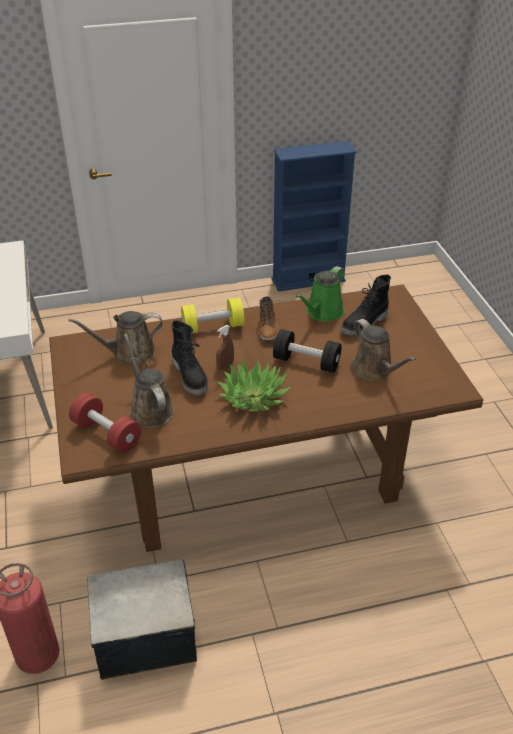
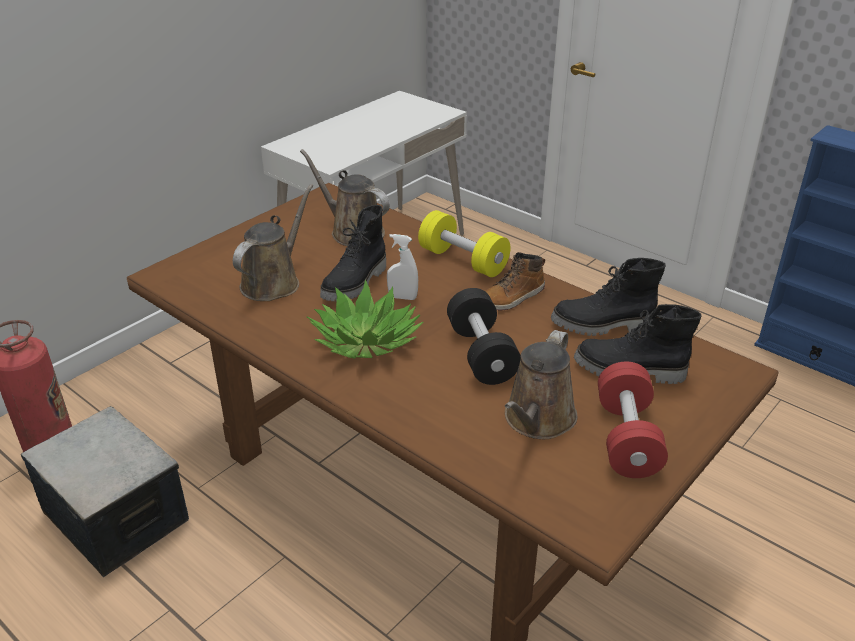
camera: 55 degrees right, 5 degrees down
red dumbbell [69,393,141,453] -> red dumbbell moved to [598,362,668,478]
brown spray bottle [216,325,234,369] -> white spray bottle [387,234,418,300]
green watering can [296,266,345,322] -> black boot [551,258,666,336]

